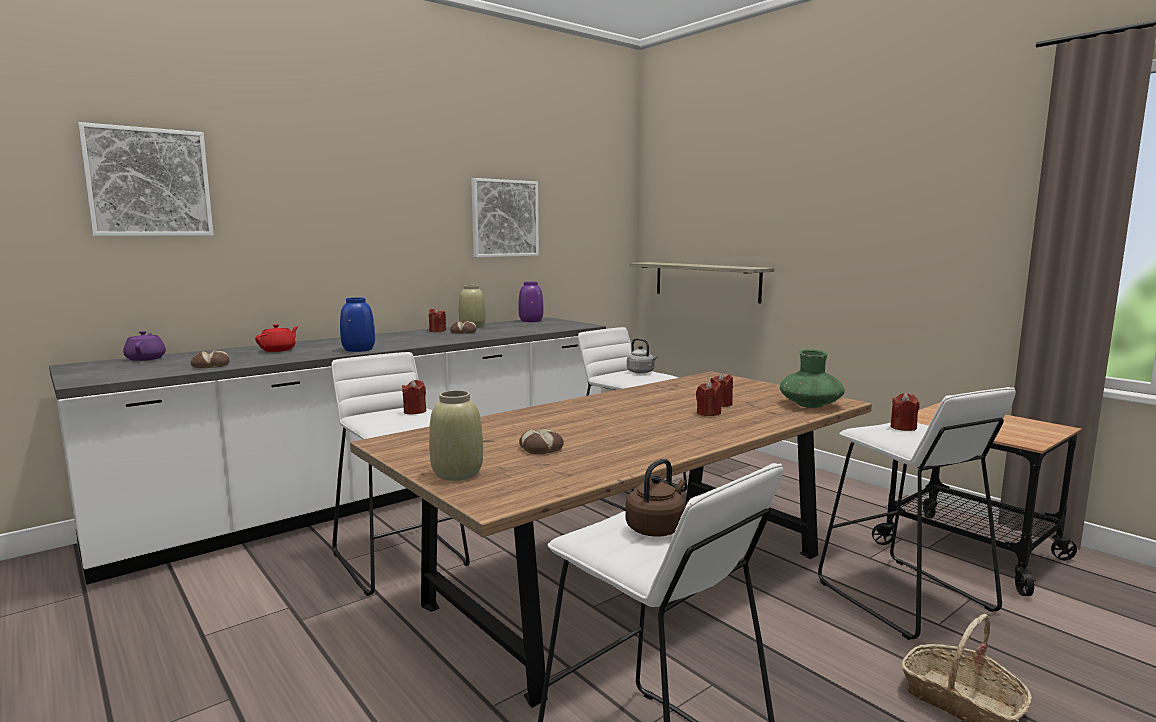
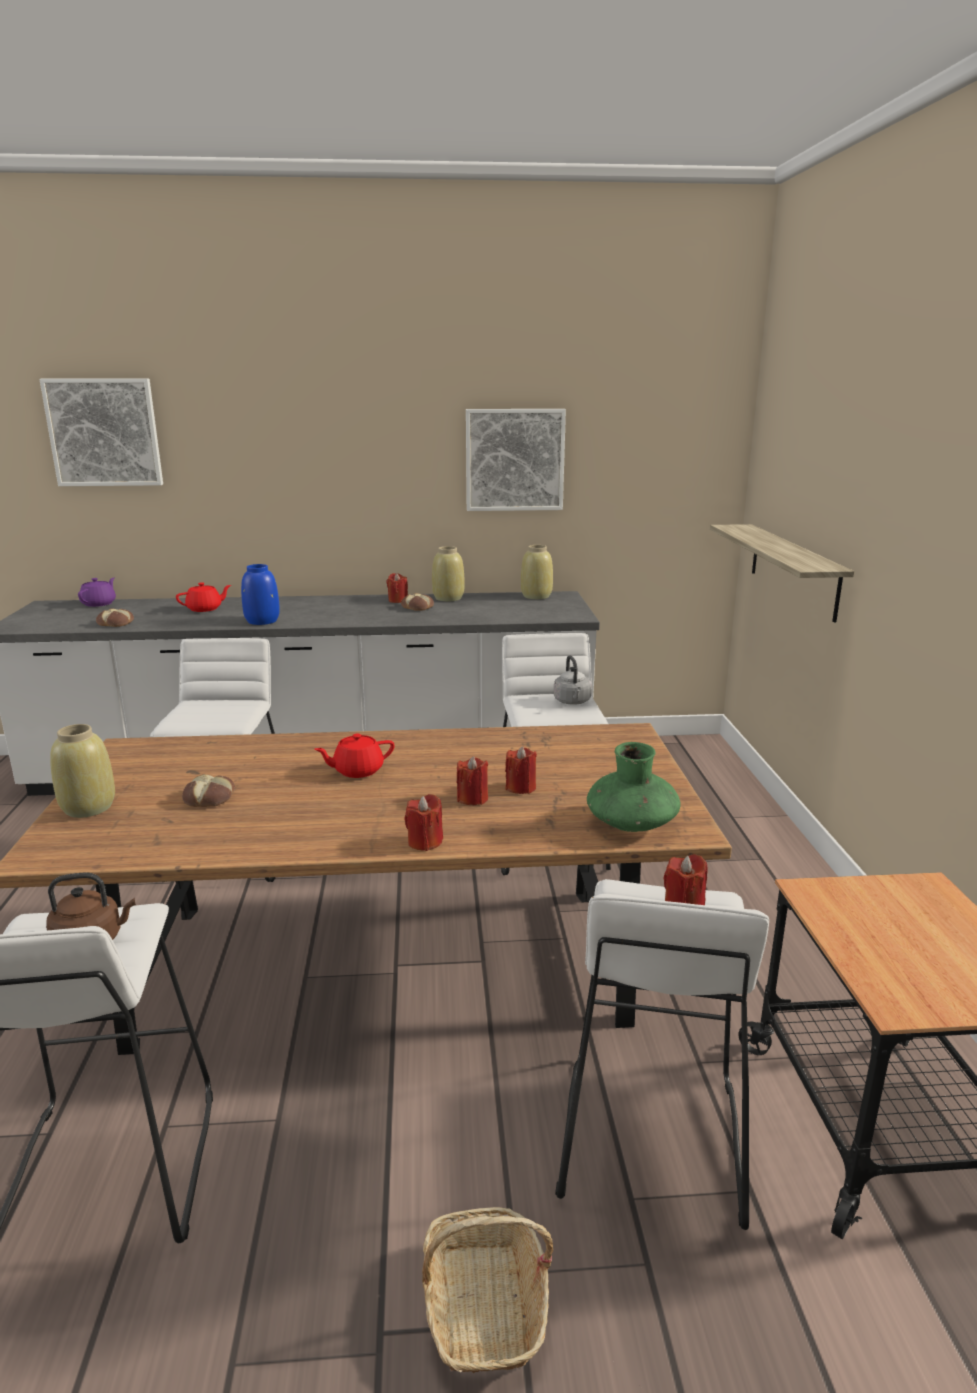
camera: 35 degrees right, 10 degrees up
red candle [402,379,427,414] -> red candle moved to [405,794,443,851]
purple vase [518,282,543,322] -> beige vase [521,545,553,599]
none -> red teapot [314,733,395,778]

